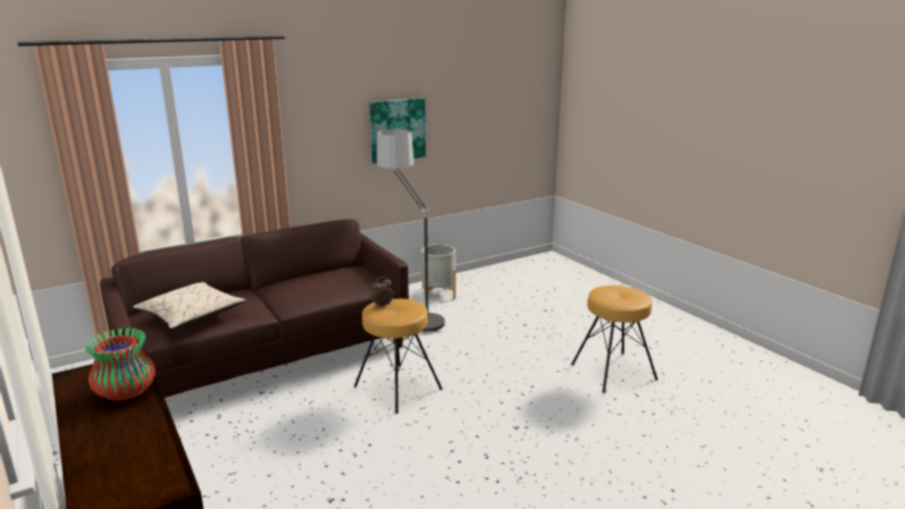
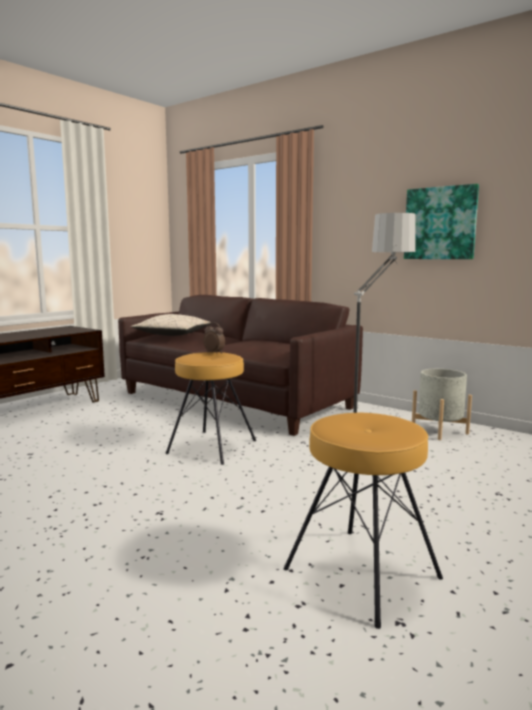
camera: 70 degrees right, 10 degrees down
vase [85,328,156,401] -> none

